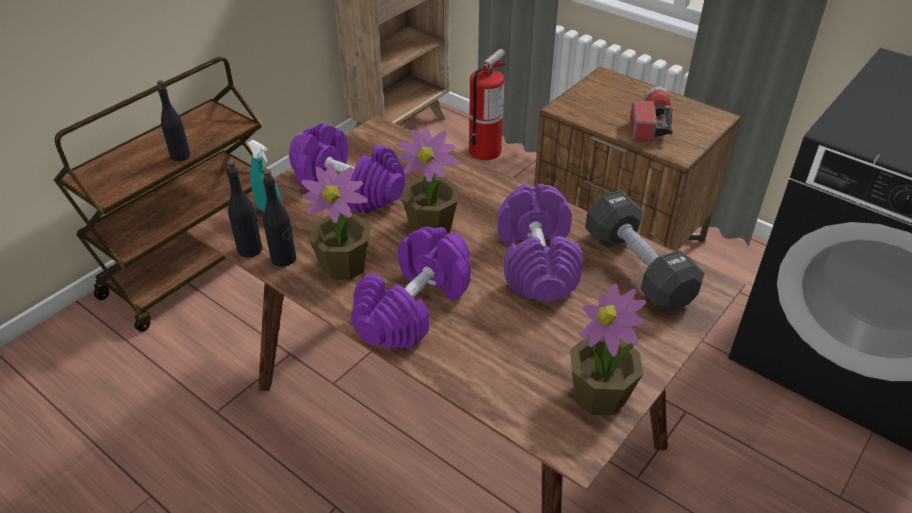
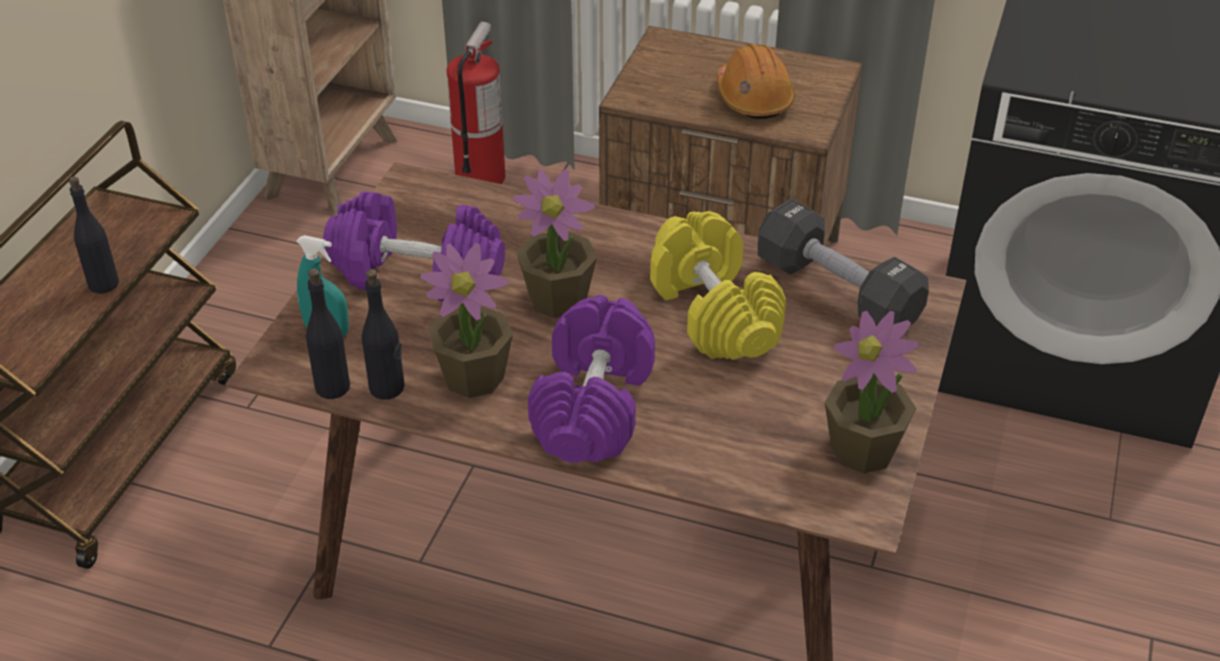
camera: 20 degrees left, 0 degrees up
purple dumbbell [497,184,584,301] -> yellow dumbbell [650,211,786,360]
flashlight [630,87,673,142] -> orange hard hat [717,44,795,119]

